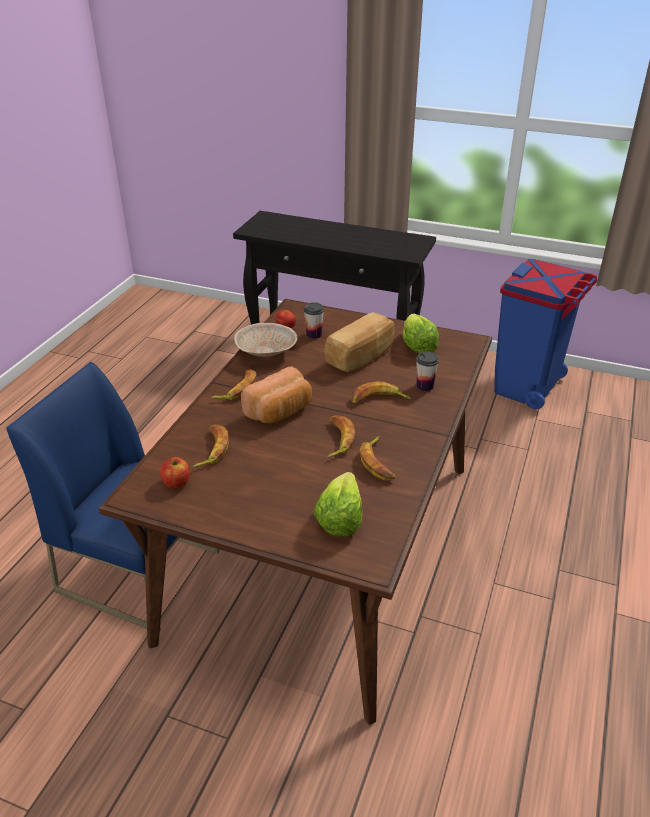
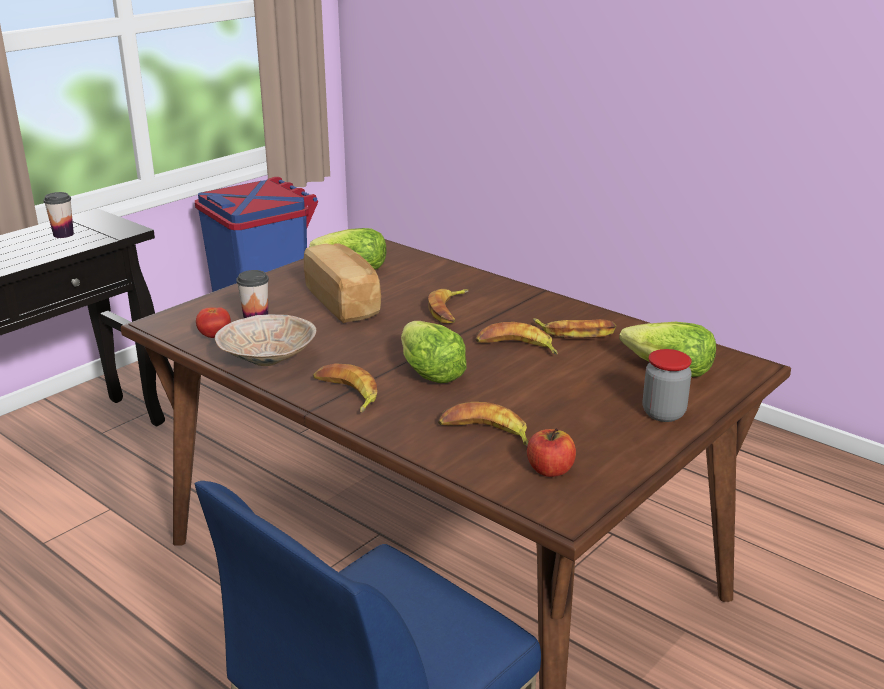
camera: 70 degrees left, 10 degrees down
bread [241,366,312,423] -> lettuce [401,321,467,383]
cup [416,351,439,391] -> cup moved to [43,192,74,238]
none -> jar [643,349,691,422]

